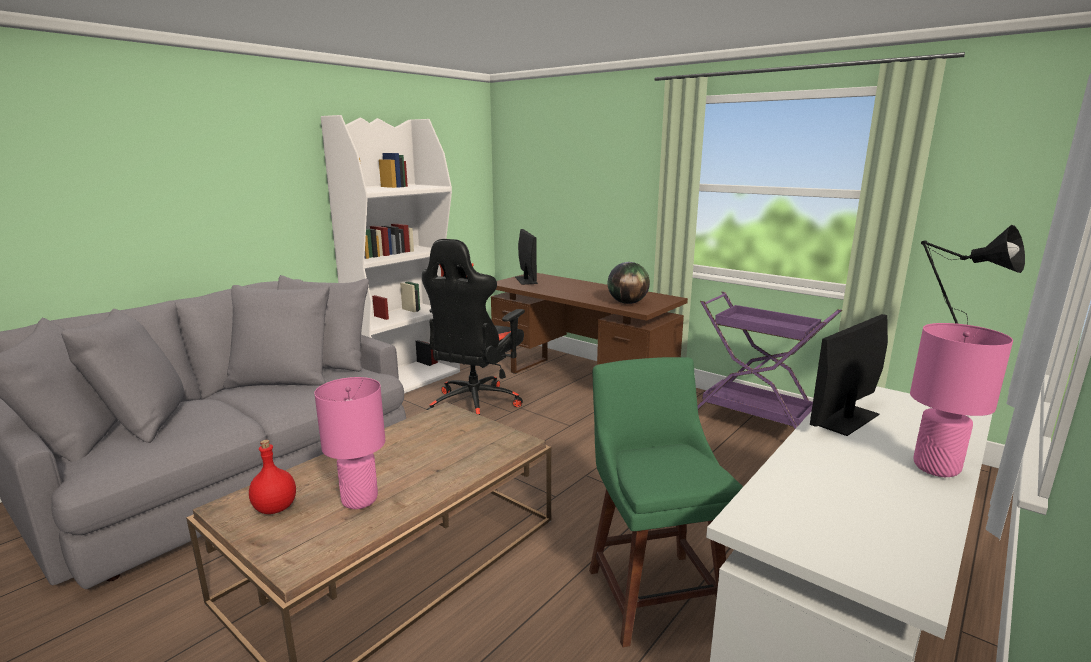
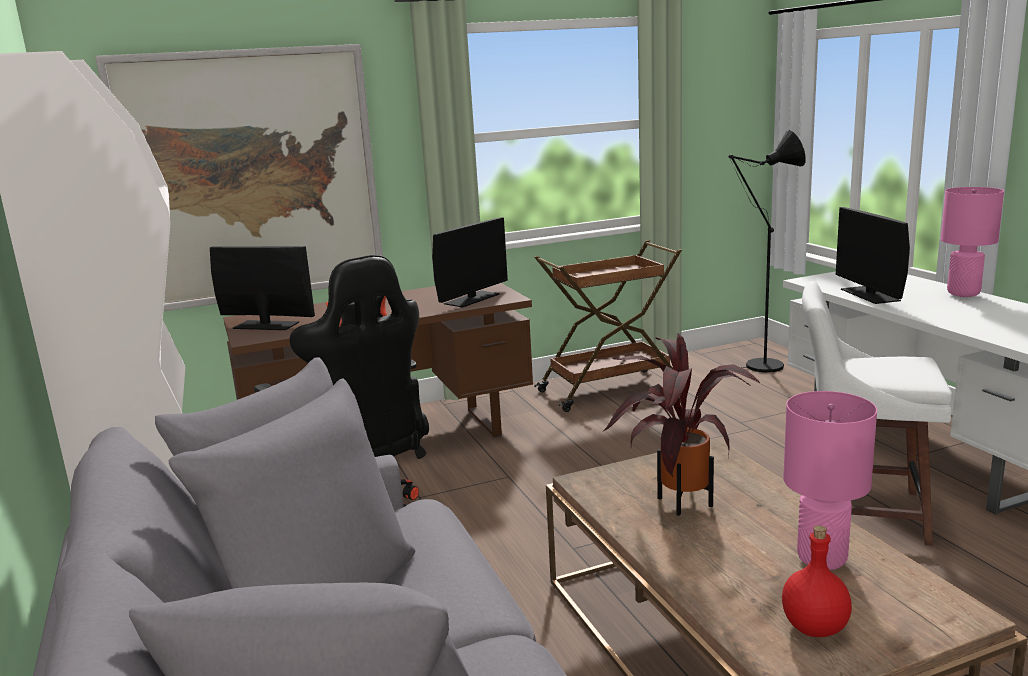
camera: 60 degrees left, 0 degrees up
green stool [589,357,743,647] -> white stool [802,281,952,546]
globe [608,262,650,304] -> monitor [432,217,508,307]
purple cart [697,292,842,429] -> brown cart [534,240,682,412]
none -> picture [95,44,383,311]
none -> potted plant [603,333,760,516]

